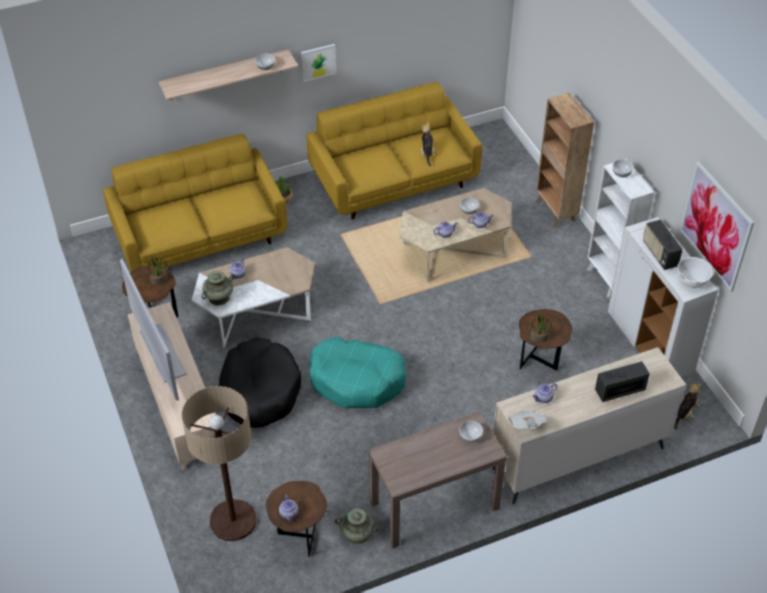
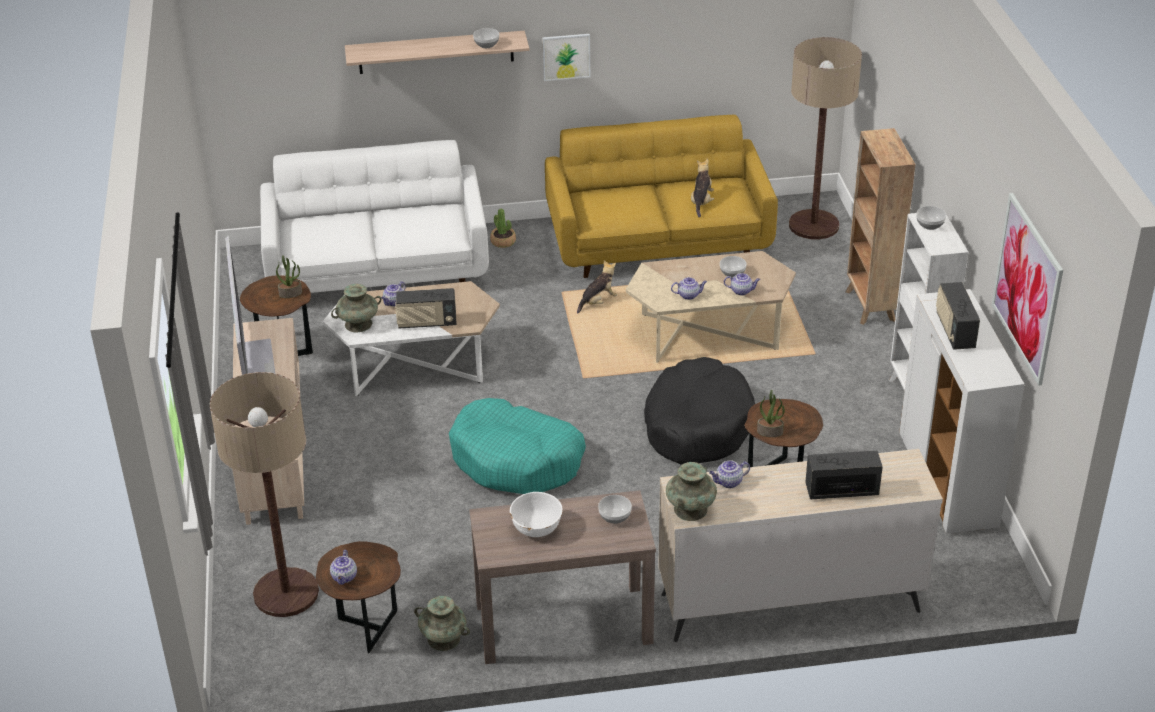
camera: 15 degrees right, 10 degrees down
yellow sofa [103,134,288,272] -> white sofa [260,140,489,293]
black dog bed [219,337,301,428] -> black dog bed moved to [644,357,755,464]
newspaper [508,409,547,429] -> turquoise vase [666,462,717,521]
plush toy [674,383,701,430] -> plush toy moved to [577,260,617,313]
white bowl [677,257,713,288] -> white bowl moved to [510,492,563,537]
none -> radio [396,288,456,328]
none -> floor lamp [789,37,862,240]

